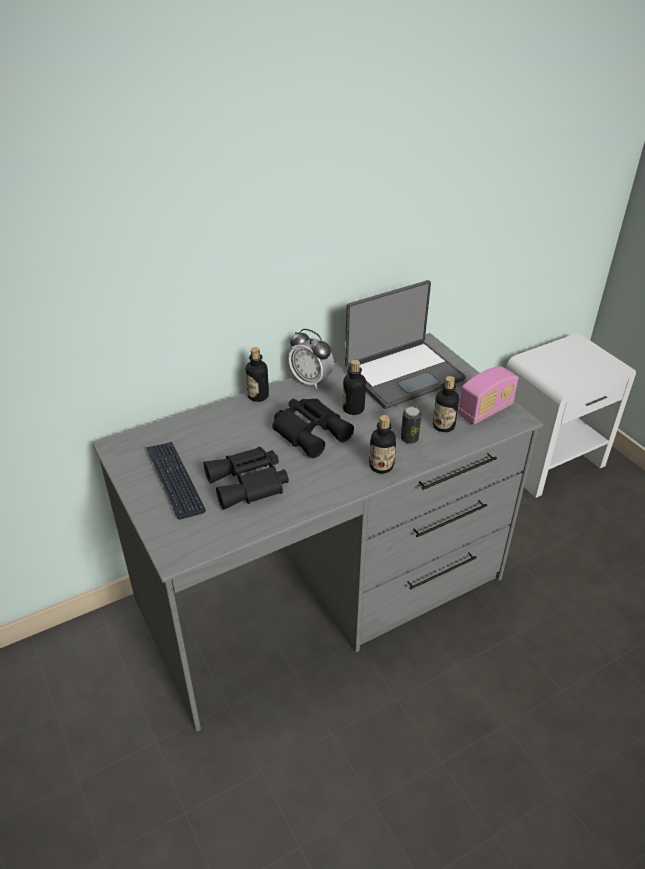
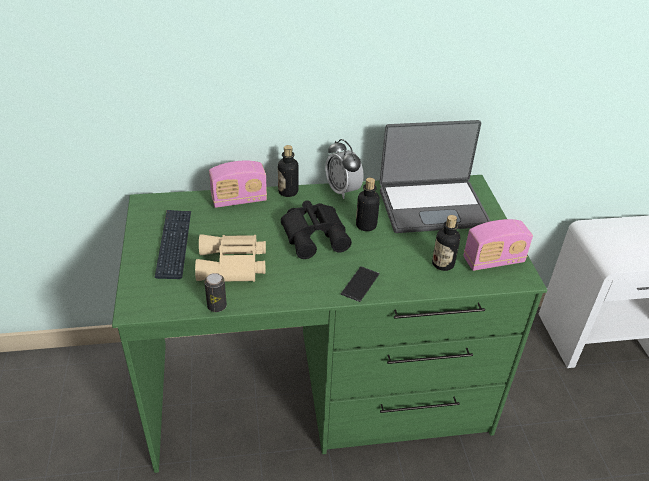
camera: 20 degrees right, 0 degrees up
grey desk [92,333,543,732] -> green desk [112,175,547,473]
black binoculars [204,447,289,510] -> beige binoculars [195,234,266,282]
bottle [369,415,396,474] -> phone [340,266,380,302]
can [401,407,421,444] -> can moved to [204,273,227,312]
none -> radio [209,160,267,208]

